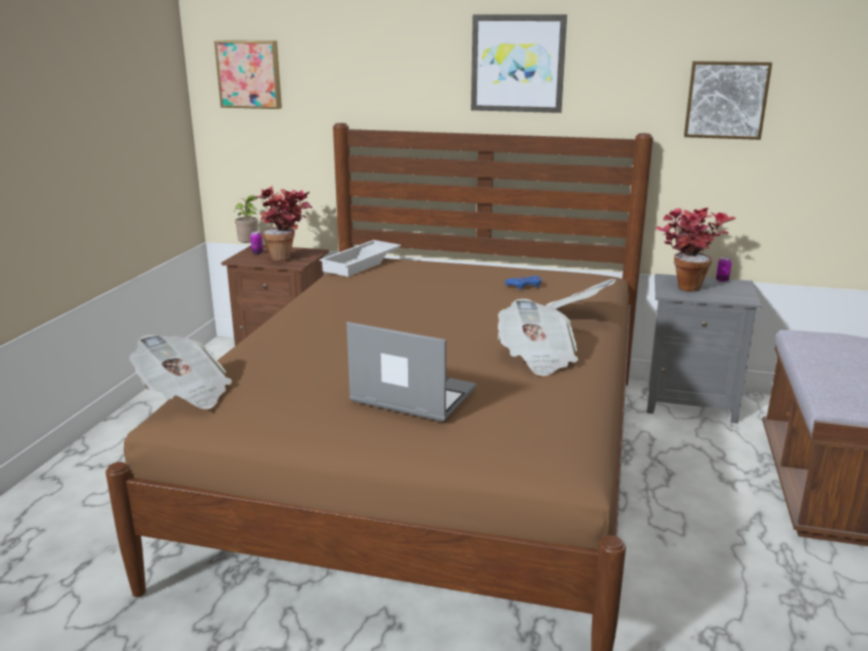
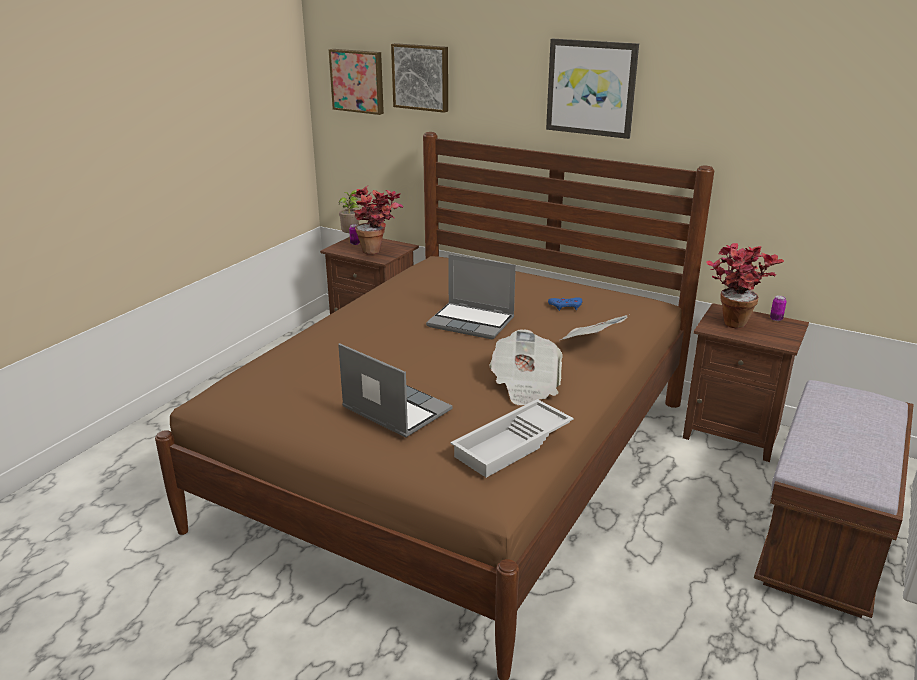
camera: 15 degrees right, 5 degrees up
newspaper [130,334,232,409] -> none
white tray [319,240,401,277] -> white tray moved to [450,399,574,478]
grey nightstand [647,274,762,423] -> brown nightstand [683,303,809,462]
picture [684,61,772,140] -> picture moved to [391,43,448,113]
none -> laptop [426,254,516,339]

